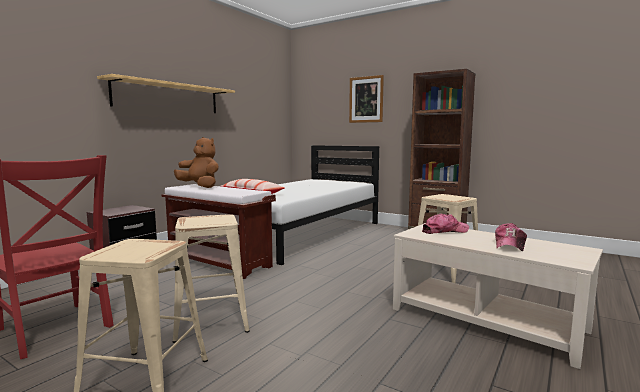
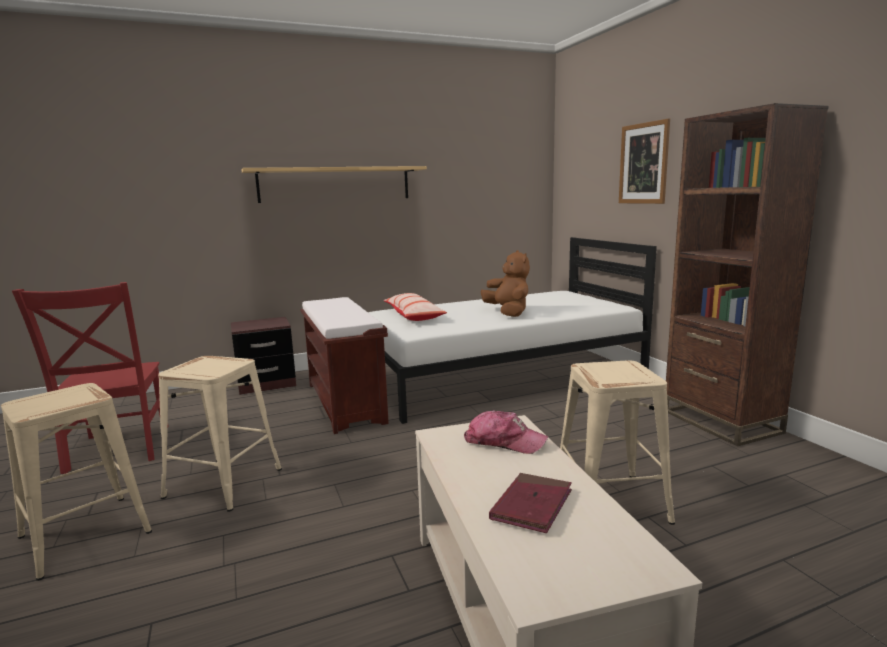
camera: 35 degrees right, 5 degrees up
brown plush toy [174,137,219,188] -> brown plush toy moved to [481,250,530,317]
cap [495,223,527,251] -> red book [489,473,572,533]

